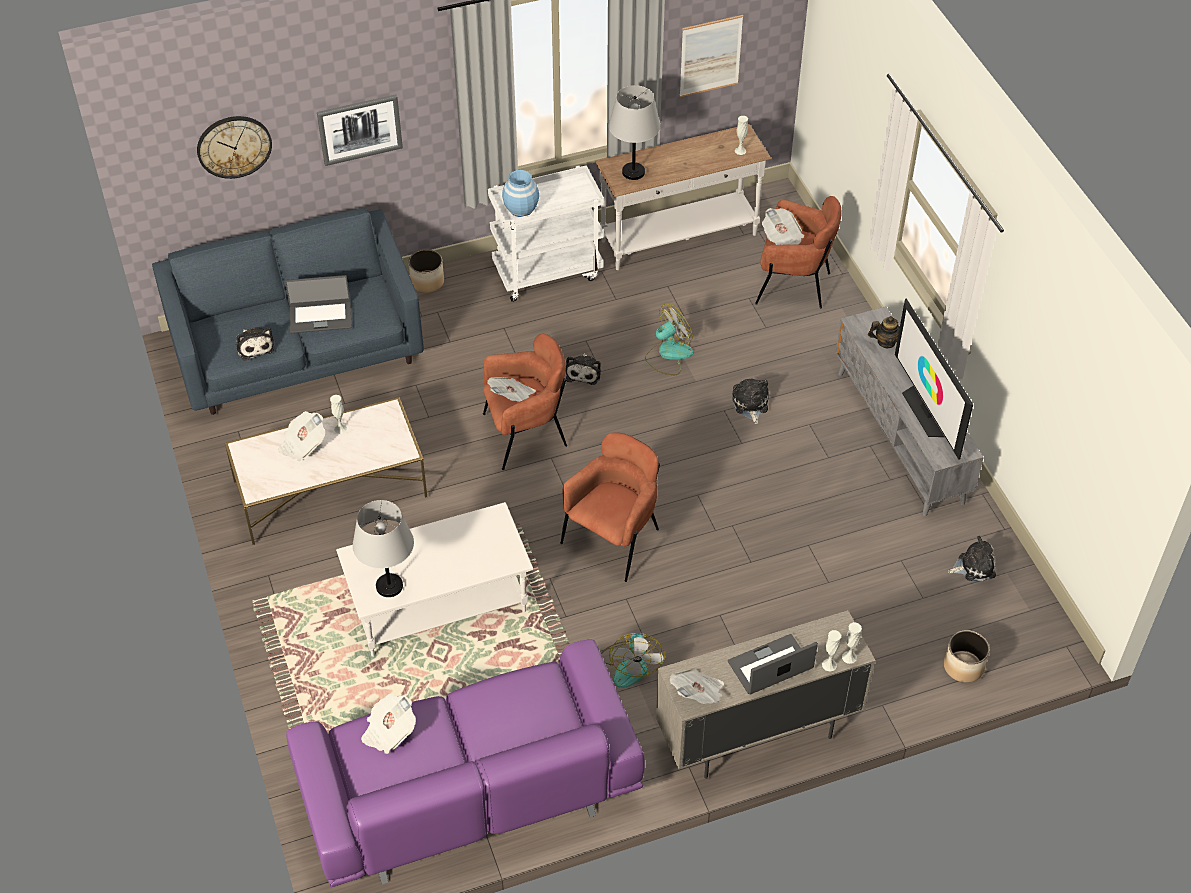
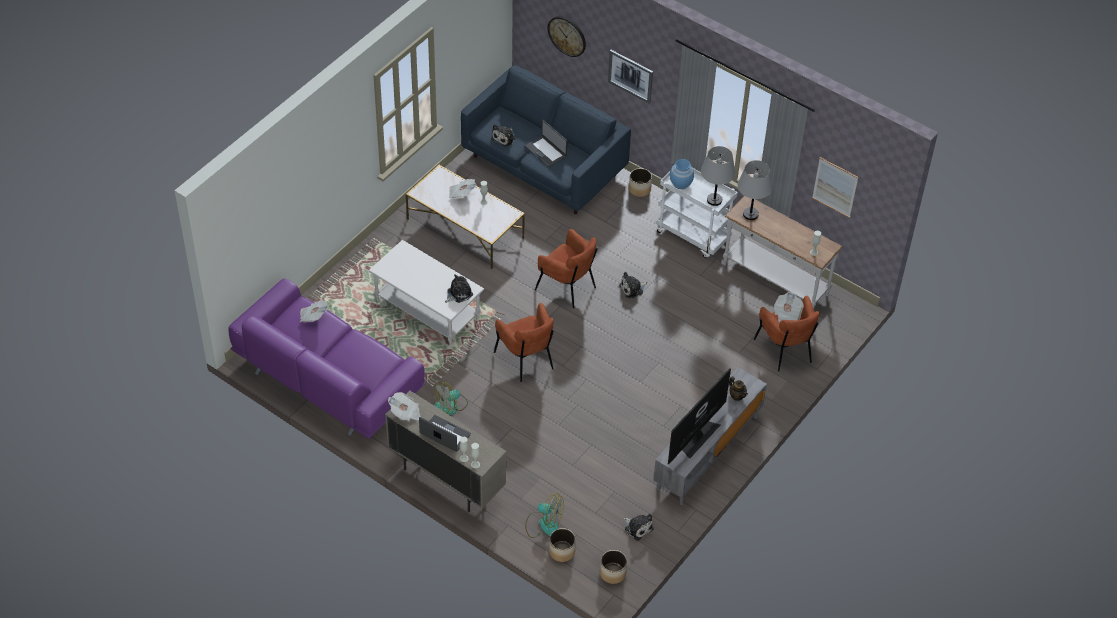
camera: 55 degrees right, 0 degrees up
grey table lamp [353,500,414,597] -> grey table lamp moved to [701,146,735,206]
newspaper [487,377,536,402] -> none
brown armchair [560,433,660,582] -> brown armchair turned 60 degrees clockwise [494,303,554,382]
fan [645,304,693,375] -> fan moved to [525,493,564,538]
plush toy [732,378,769,424] -> plush toy moved to [445,274,473,303]
none -> planter [600,550,627,584]

